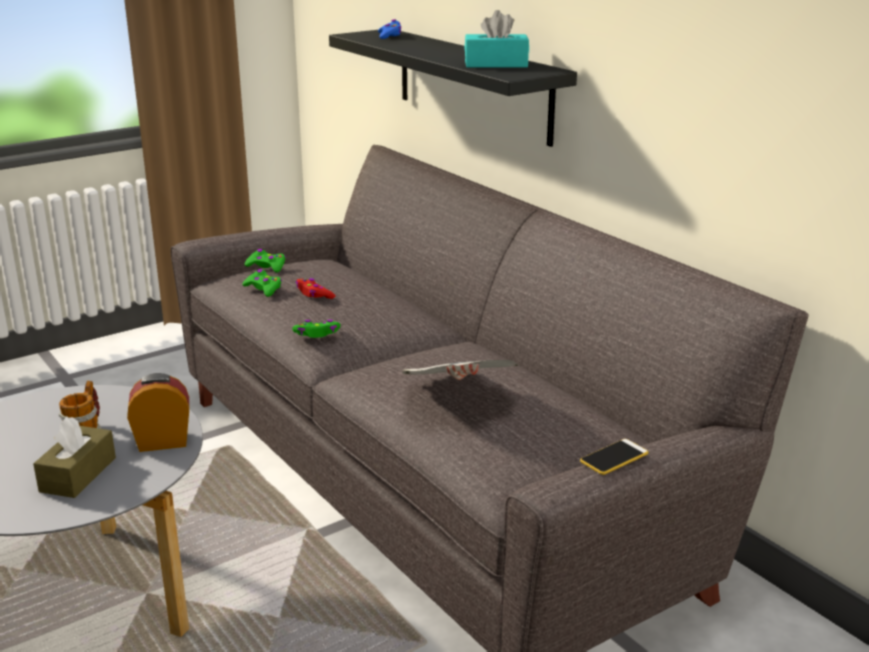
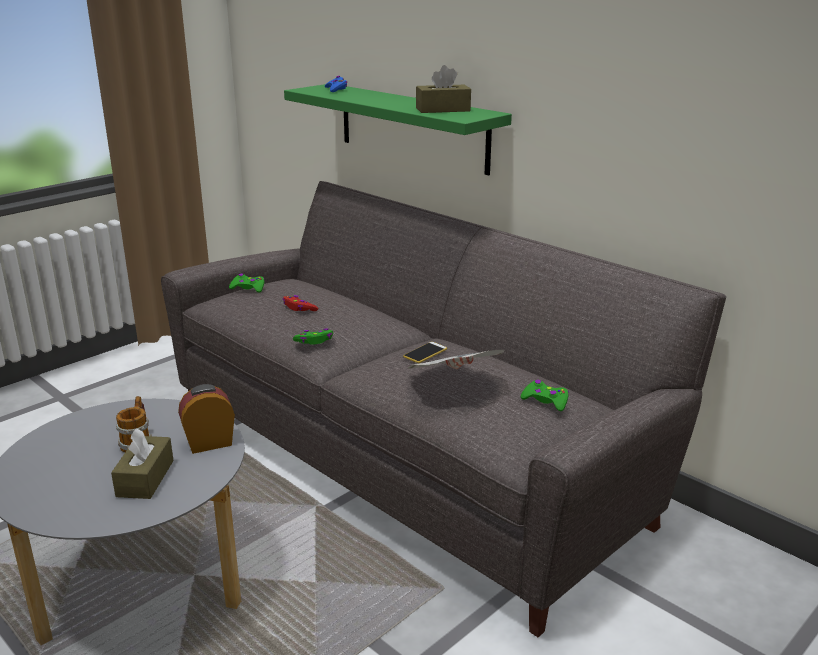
camera: 10 degrees left, 0 degrees up
green game controller [242,269,282,297] -> green game controller moved to [521,380,569,411]
black shelf [329,30,577,147] -> green shelf [284,84,512,175]
turquoise tissue box [464,10,529,67] -> brown tissue box [416,65,471,113]
phone [580,439,648,475] -> phone moved to [403,342,447,363]

